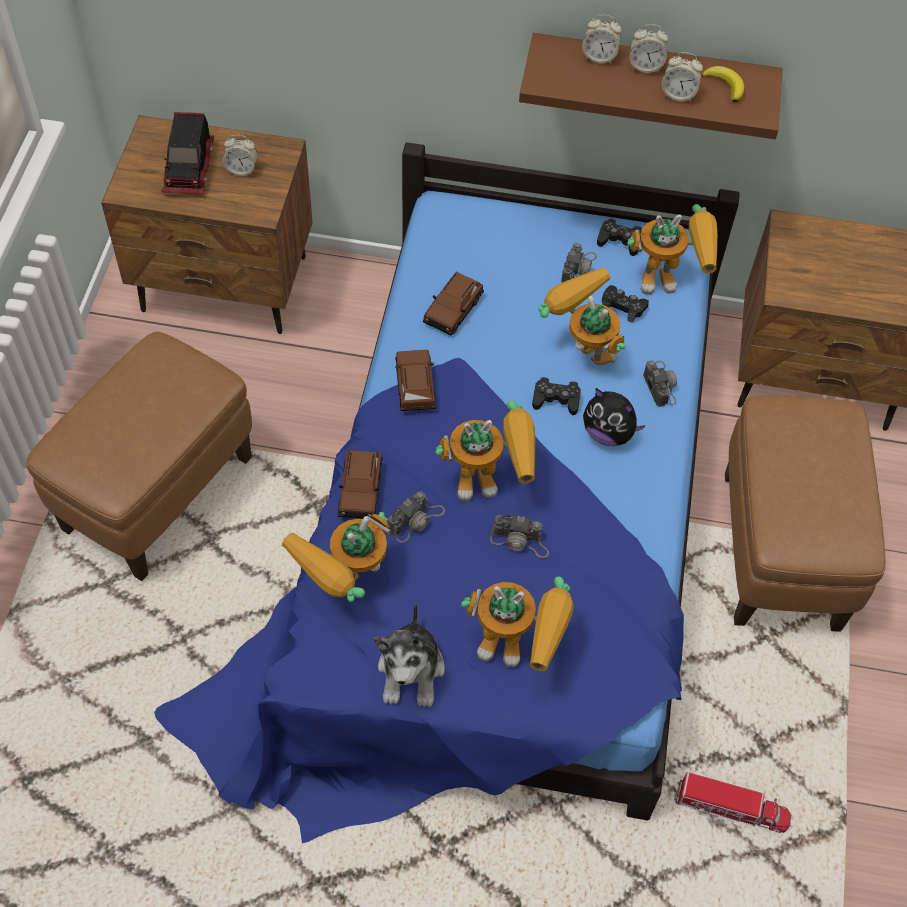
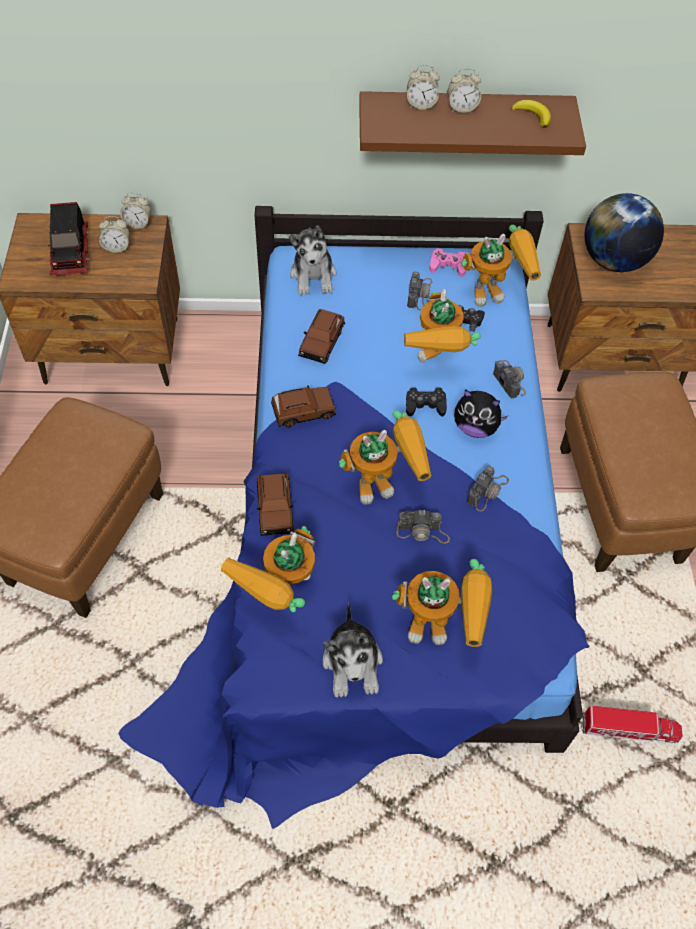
camera: 10 degrees left, 0 degrees up
camera [388,491,445,542] -> camera moved to [467,466,509,511]
brown toy car [395,350,436,411] -> brown toy car turned 90 degrees clockwise [271,385,336,427]
toy robot [538,267,626,365] -> toy robot turned 135 degrees counterclockwise [404,289,481,363]
black game controller [597,218,642,256] -> pink game controller [430,248,466,277]
alarm clock [662,52,703,102] -> alarm clock moved to [120,192,151,229]
none -> plush toy [289,225,336,295]
none -> globe [584,193,664,272]

